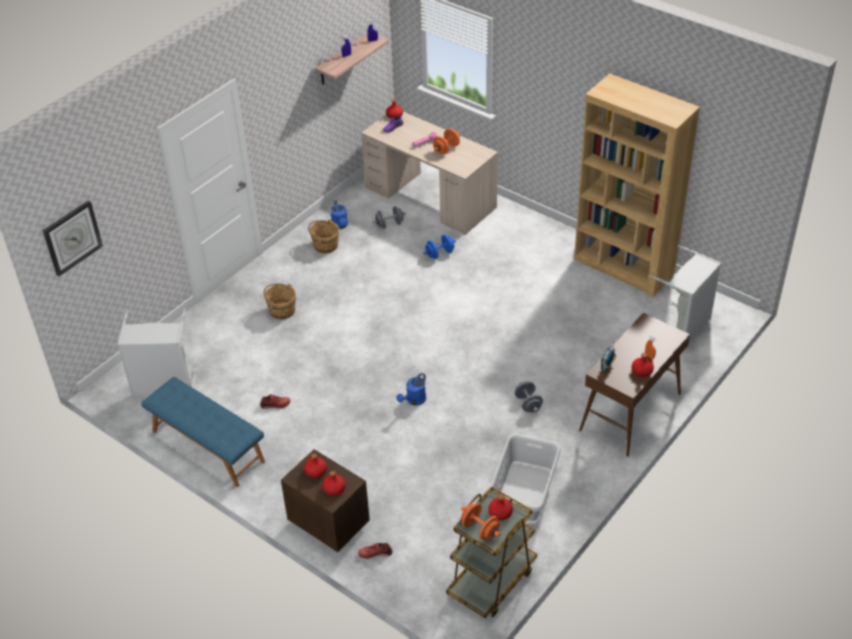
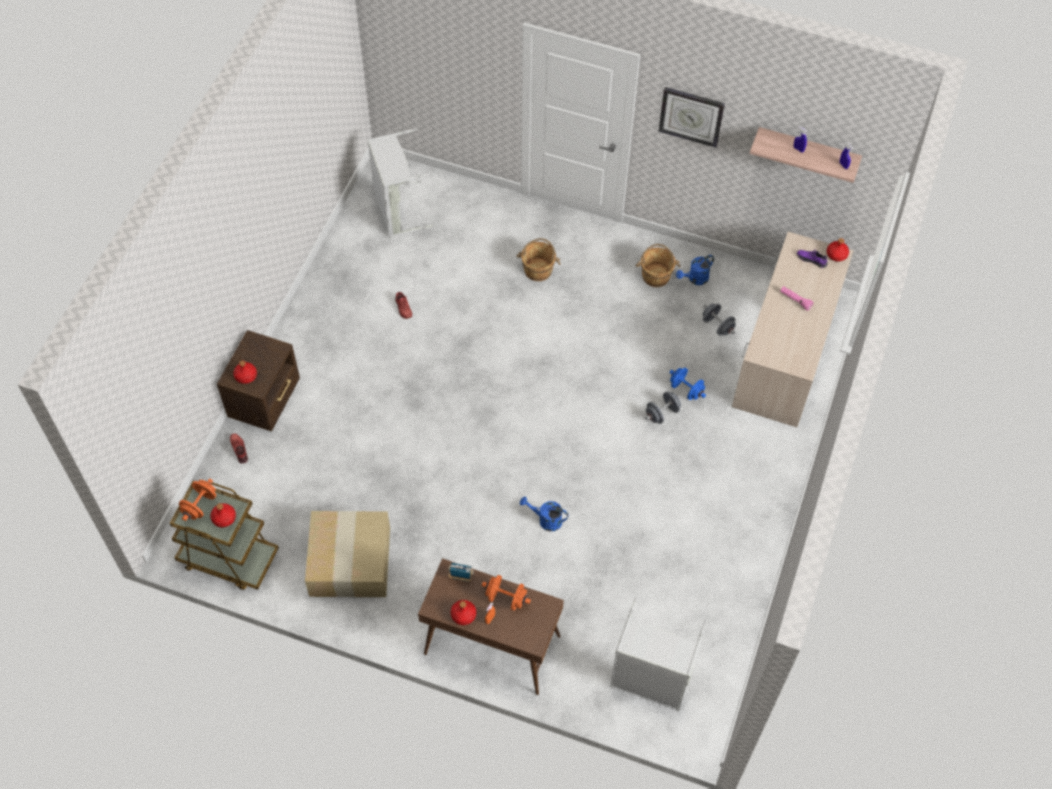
camera: 70 degrees right, 15 degrees up
wall clock [43,200,103,276] -> wall clock moved to [659,87,725,148]
blue bench [141,377,265,487] -> none
red bottle [304,453,327,478] -> none
blue watering can [396,373,426,405] -> blue watering can moved to [520,497,569,531]
orange dumbbell [433,129,460,154] -> orange dumbbell moved to [482,575,531,611]
grey laundry basket [488,434,561,521] -> cardboard box [305,511,390,597]
grey dumbbell [514,381,543,413] -> grey dumbbell moved to [645,391,682,424]
brown bookcase [574,74,700,297] -> none

